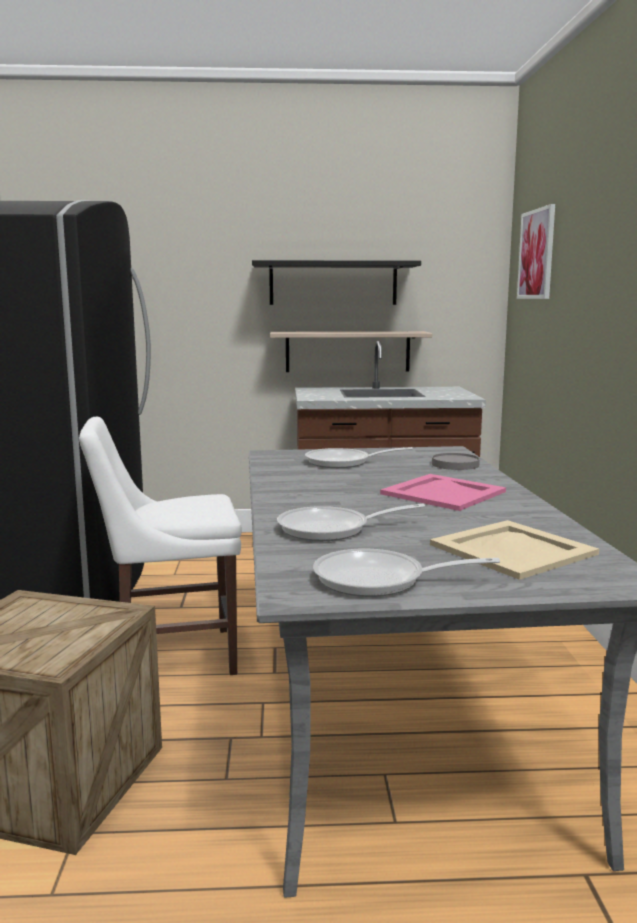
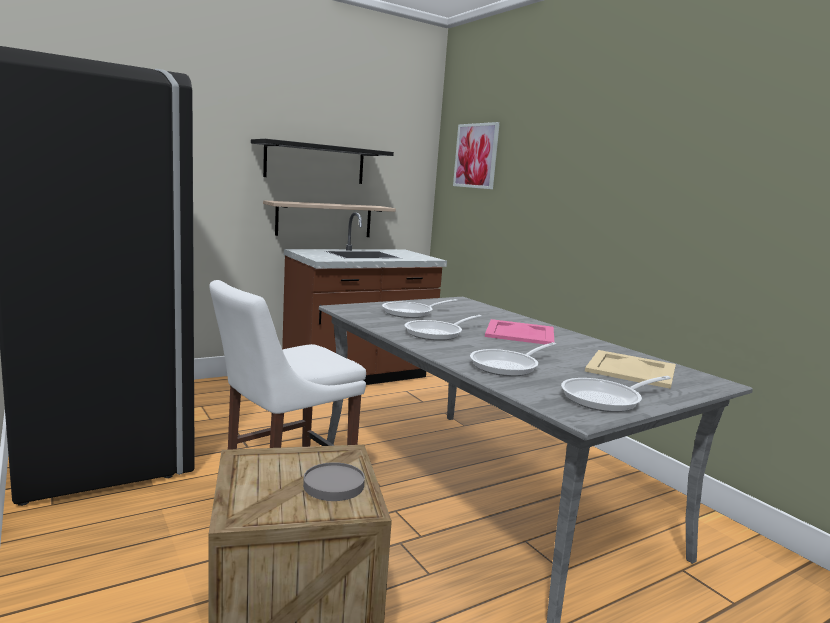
camera: 30 degrees left, 0 degrees up
grey plate [432,453,480,470] -> grey plate moved to [303,462,365,501]
none -> frying pan [405,315,482,341]

